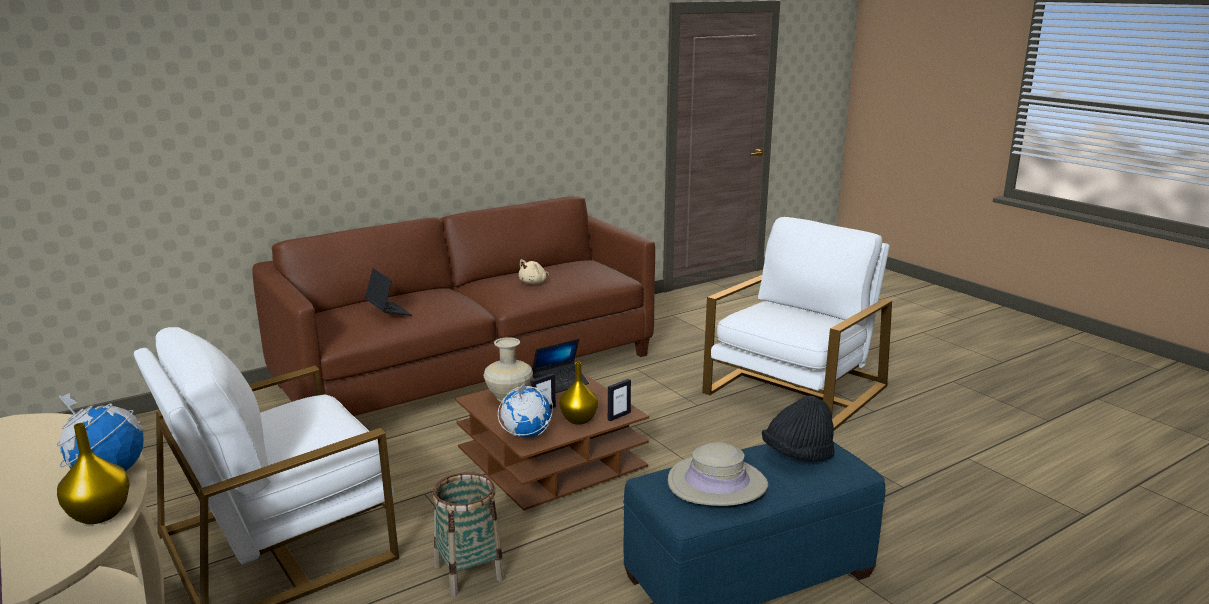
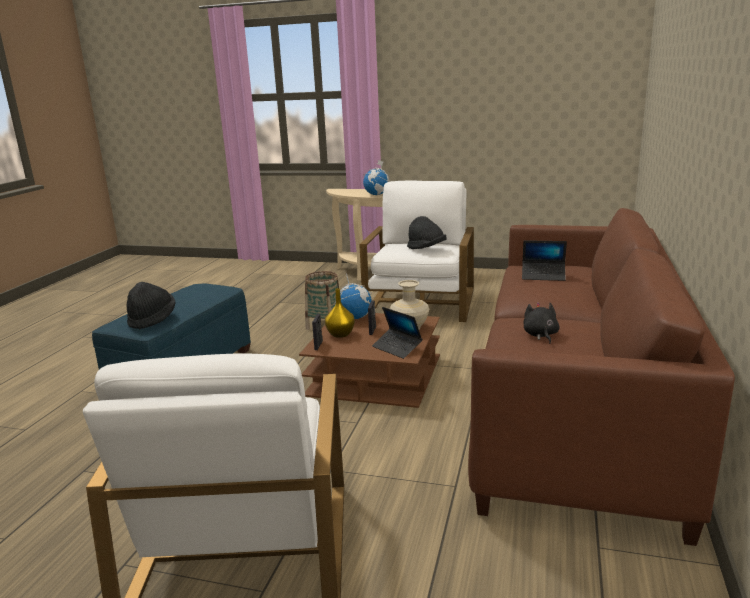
camera: 140 degrees right, 0 degrees up
yellow vase [57,423,130,524] -> none
beige plush toy [518,260,549,284] -> black plush toy [524,303,560,344]
laptop [532,339,589,393] -> laptop turned 60 degrees counterclockwise [372,307,422,359]
beige hat [668,442,768,506] -> none
none -> black hat [407,216,447,249]

